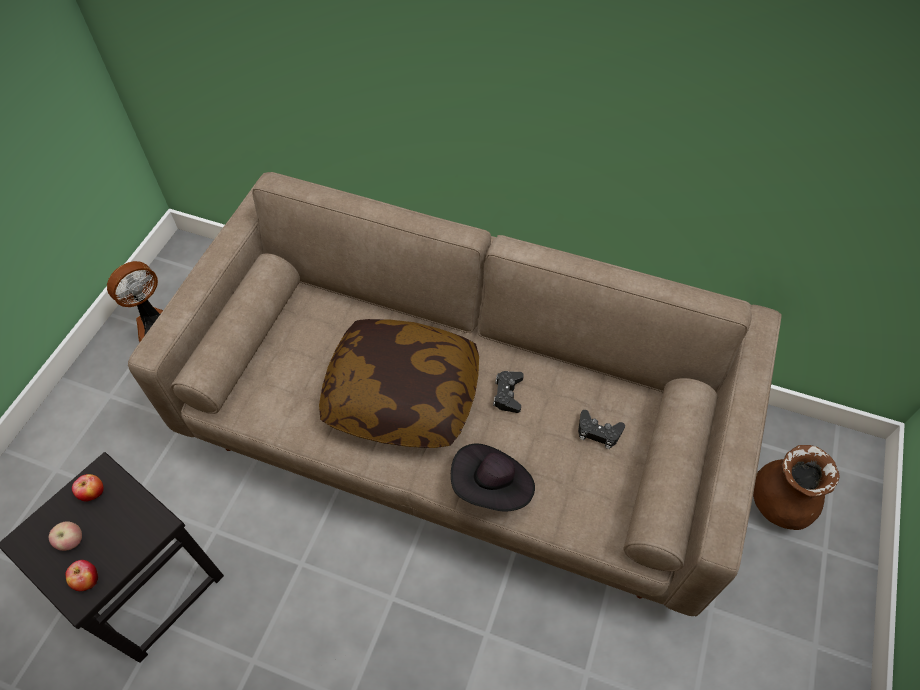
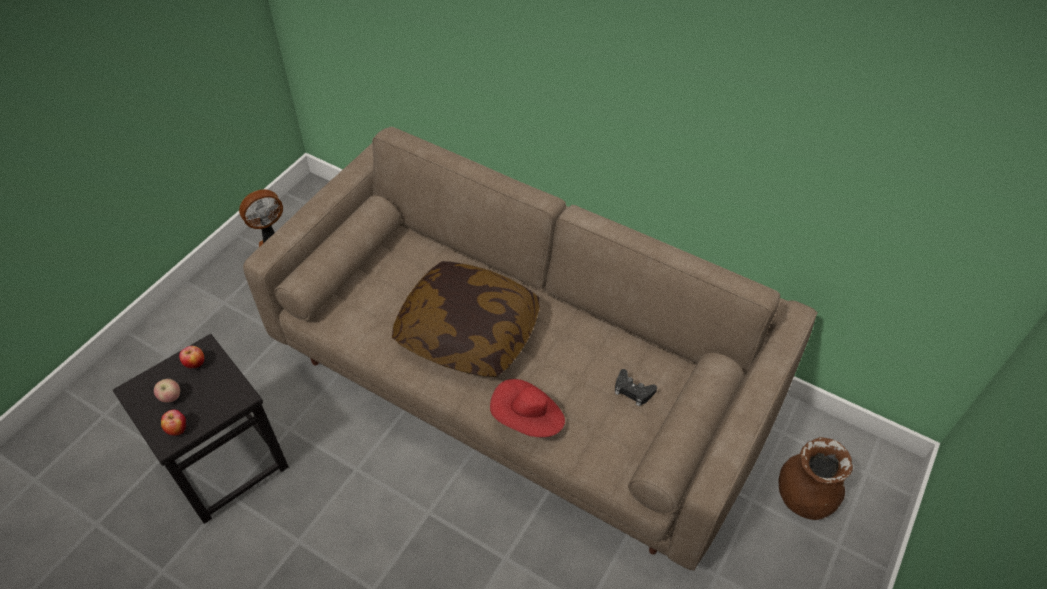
camera: 10 degrees right, 5 degrees down
black hat [451,443,535,512] -> red hat [490,379,565,437]
black game controller [493,371,524,413] -> none

